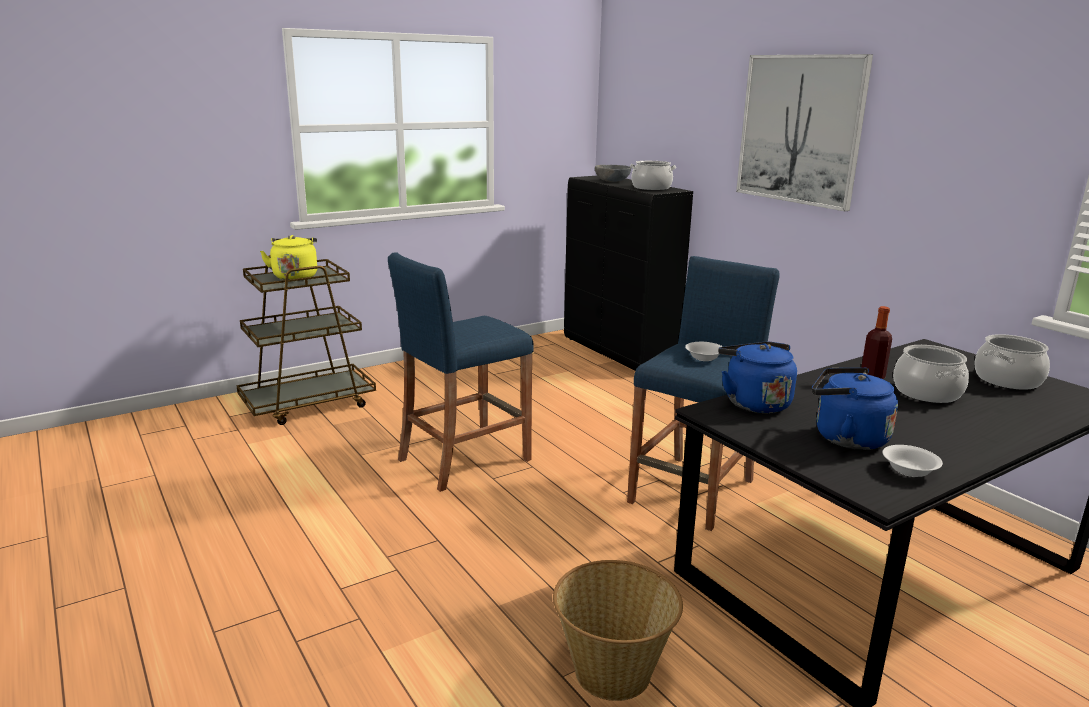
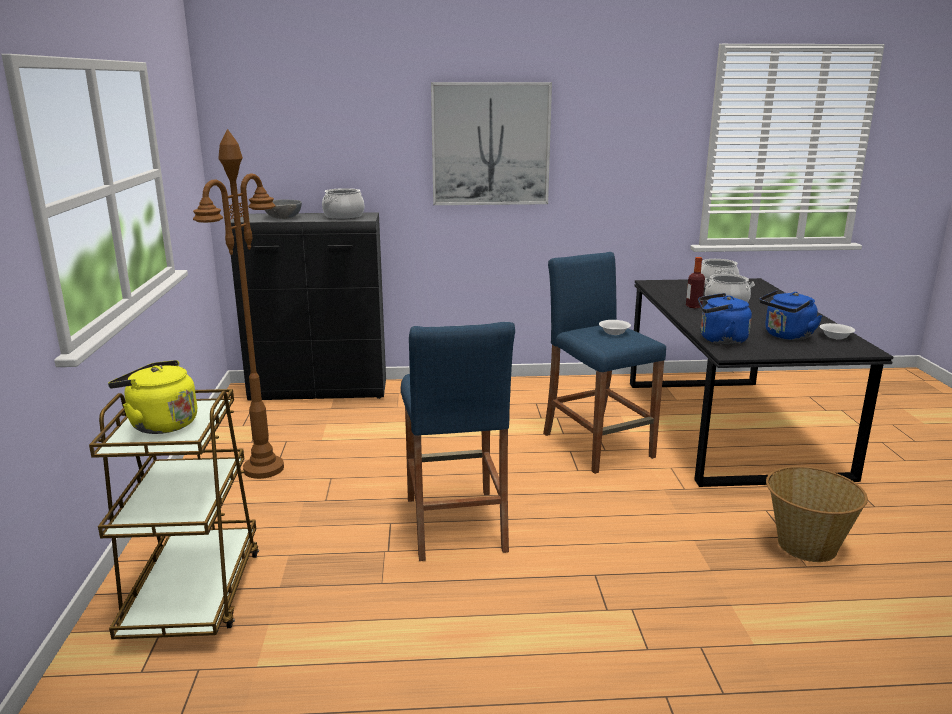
camera: 60 degrees left, 0 degrees up
none -> brown floor lamp [193,129,284,479]

